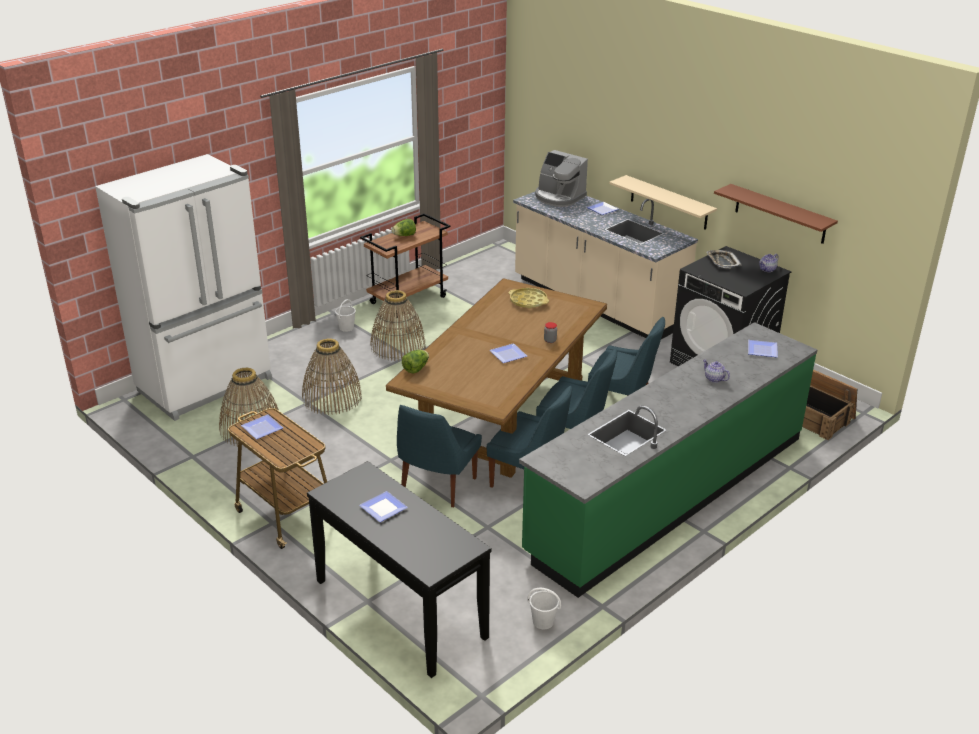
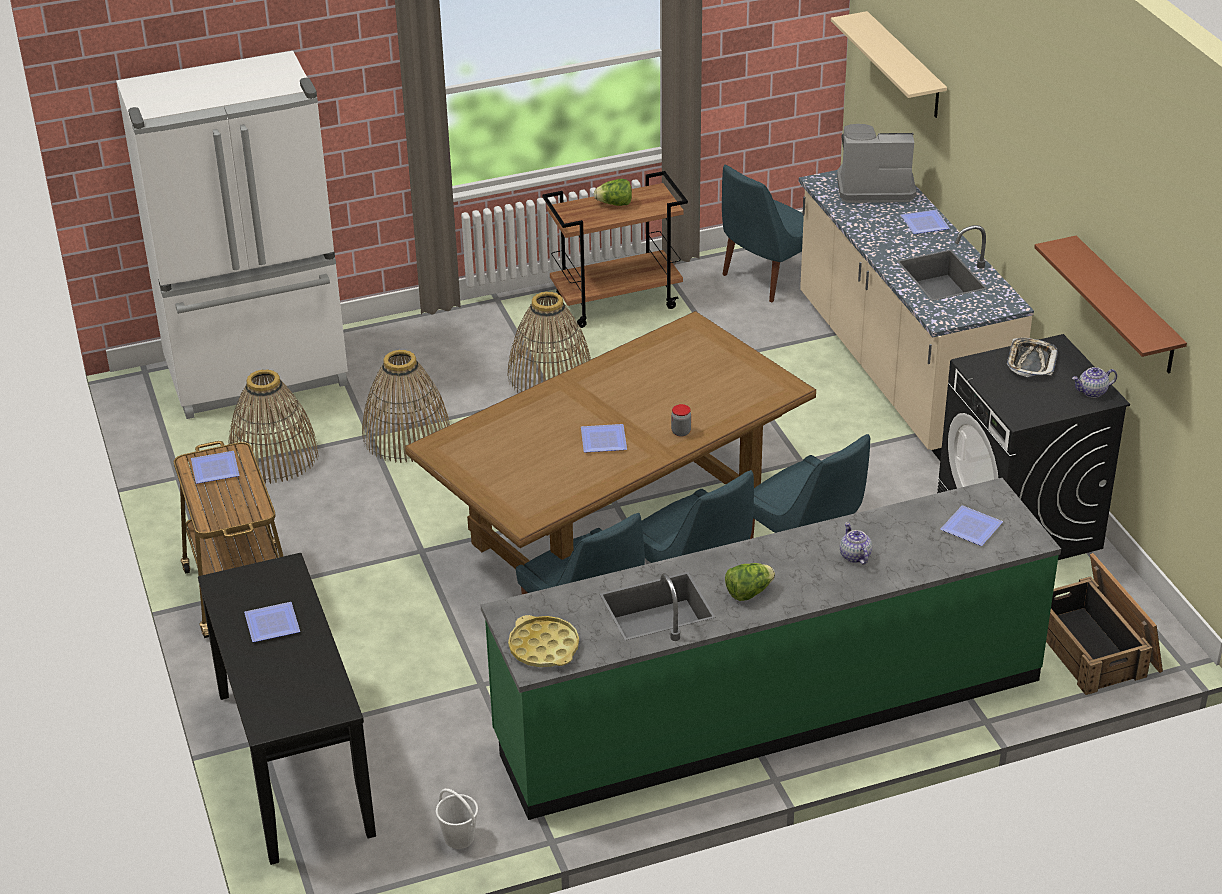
camera: 25 degrees right, 5 degrees up
white bucket [335,299,356,332] -> none
blue chair [397,405,482,507] -> blue chair moved to [722,165,804,302]
lettuce [402,350,429,374] -> lettuce moved to [725,563,775,601]
yellow tray [509,288,549,309] -> yellow tray moved to [508,615,579,667]
coffee machine [535,150,588,207] -> coffee machine turned 120 degrees clockwise [837,124,917,203]
beige shelf [609,175,717,230] -> beige shelf moved to [831,11,947,118]

